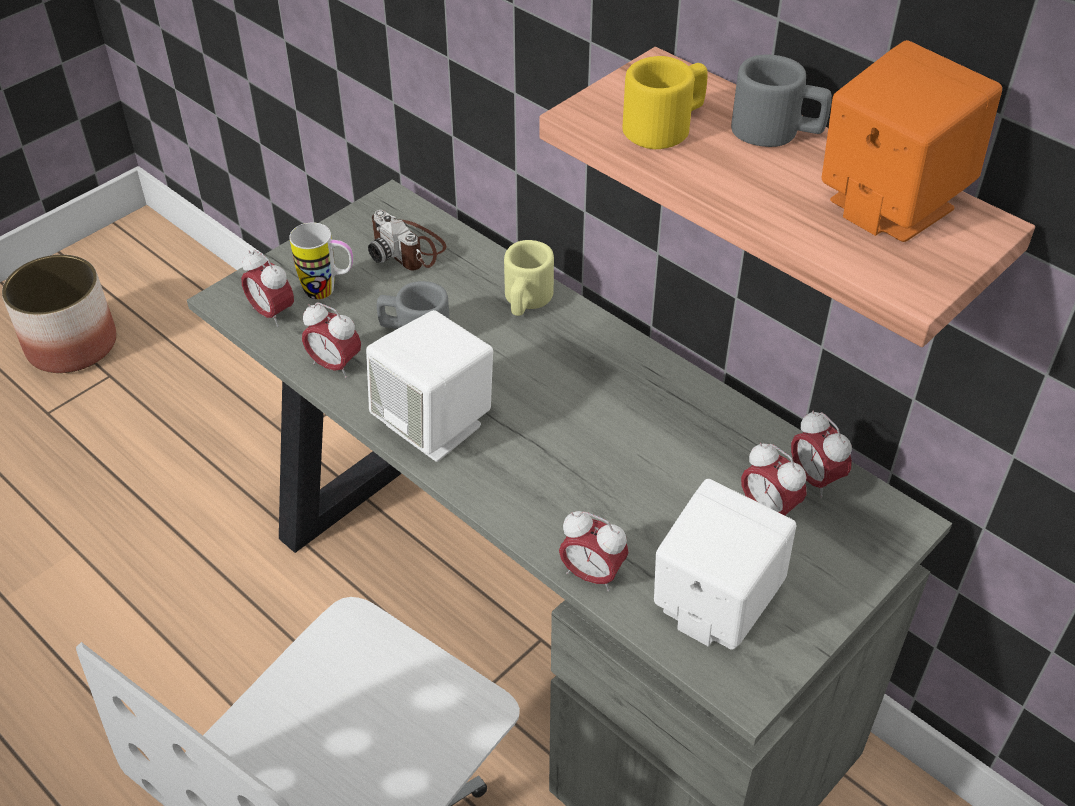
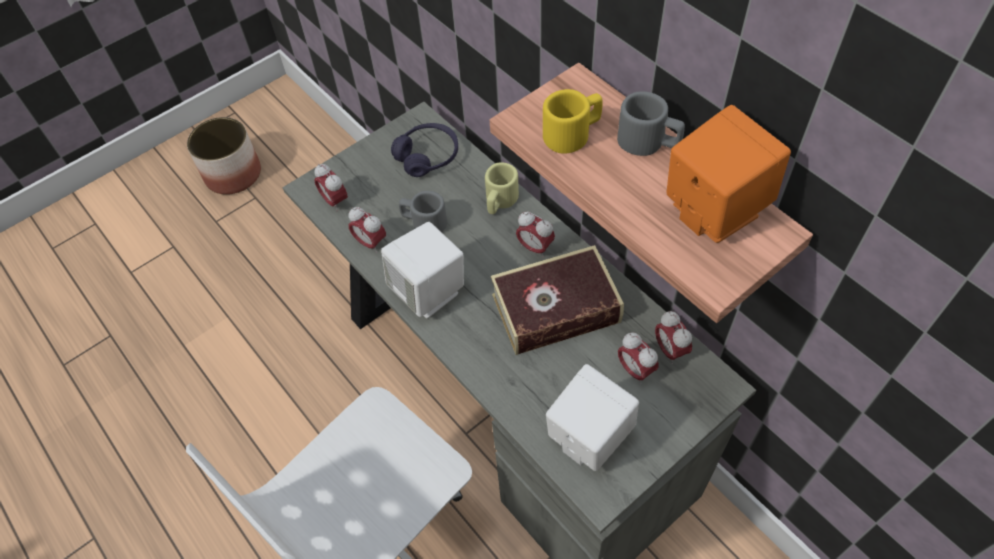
camera: 10 degrees right, 10 degrees up
mug [289,223,353,300] -> none
camera [368,210,447,270] -> purple headphones [391,123,458,177]
alarm clock [559,511,629,591] -> alarm clock moved to [516,212,555,258]
none -> book [491,245,624,355]

